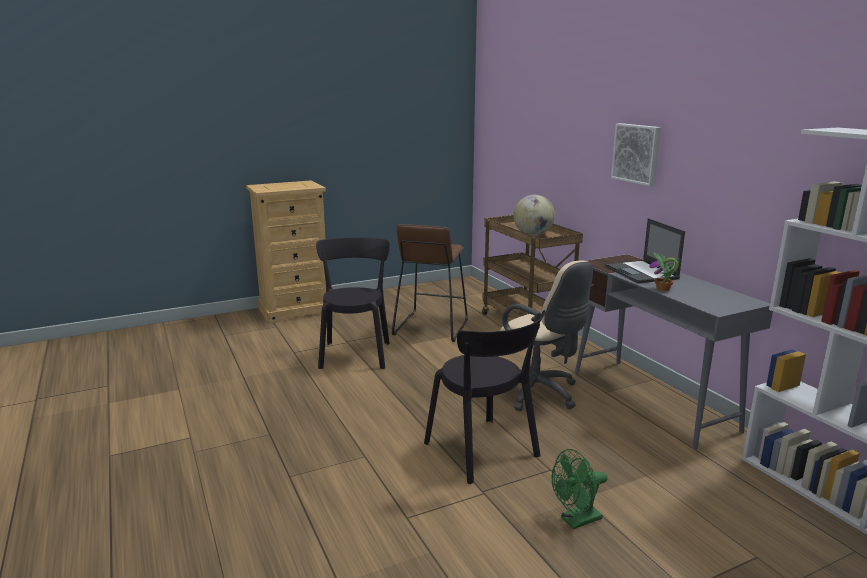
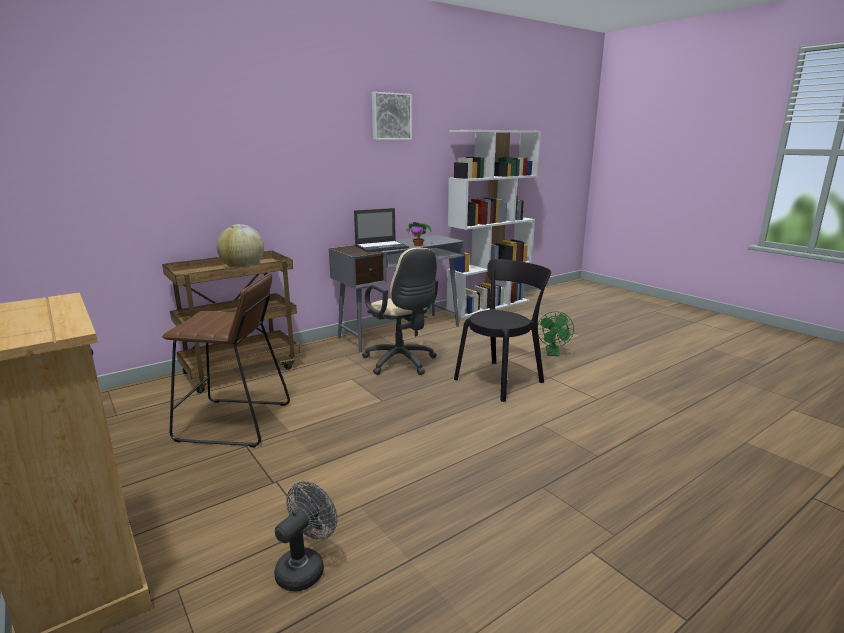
camera: 100 degrees left, 0 degrees up
black chair [316,237,390,369] -> none
beige office chair [500,261,593,411] -> beige office chair turned 105 degrees clockwise [362,248,438,375]
green fan [552,449,607,529] -> green fan turned 45 degrees clockwise [538,311,574,356]
picture [611,123,661,186] -> picture moved to [372,92,412,140]
none -> grey fan [274,481,337,591]

